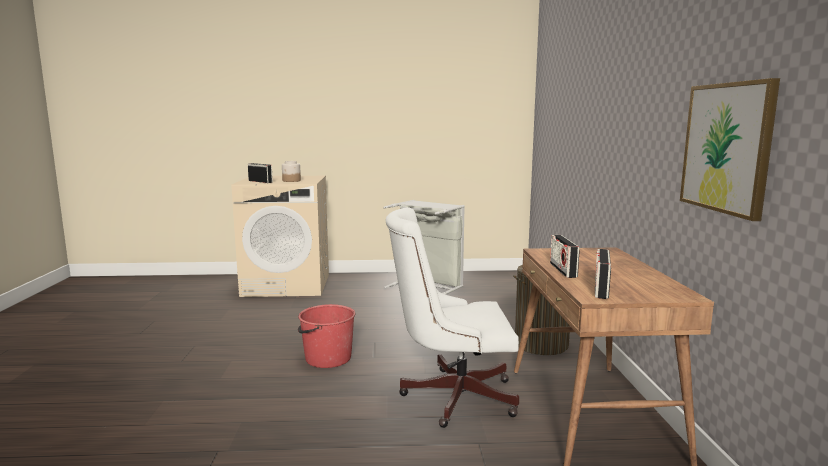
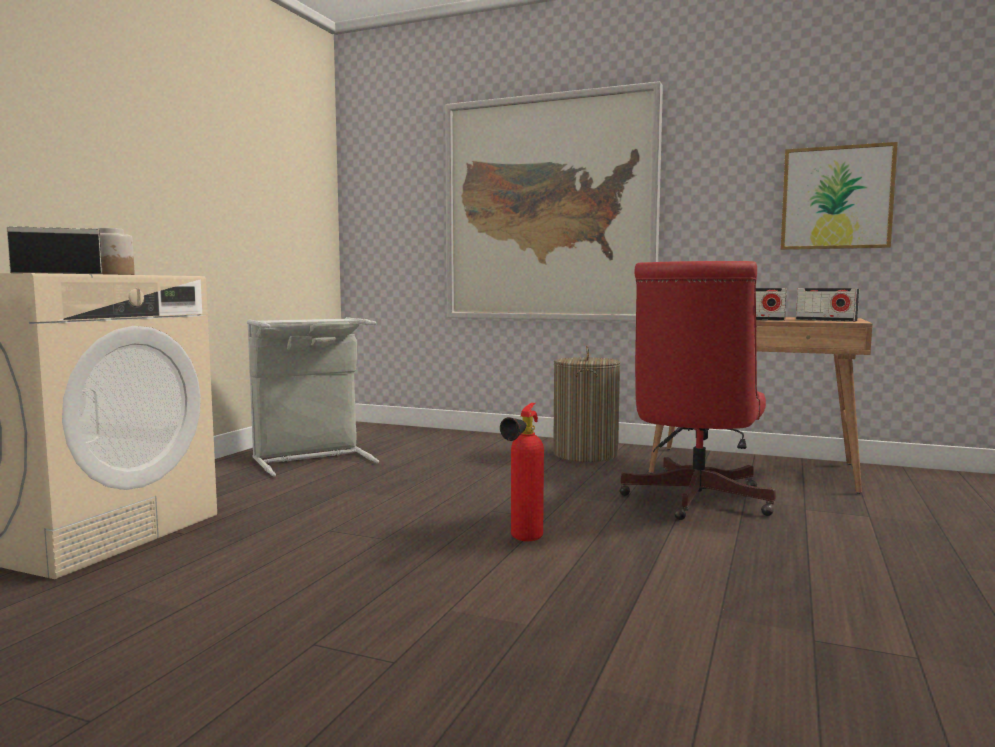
camera: 65 degrees left, 5 degrees down
red bucket [298,304,355,368] -> fire extinguisher [500,403,544,541]
white office chair [385,207,519,428] -> red office chair [619,261,776,520]
none -> picture [445,81,663,321]

